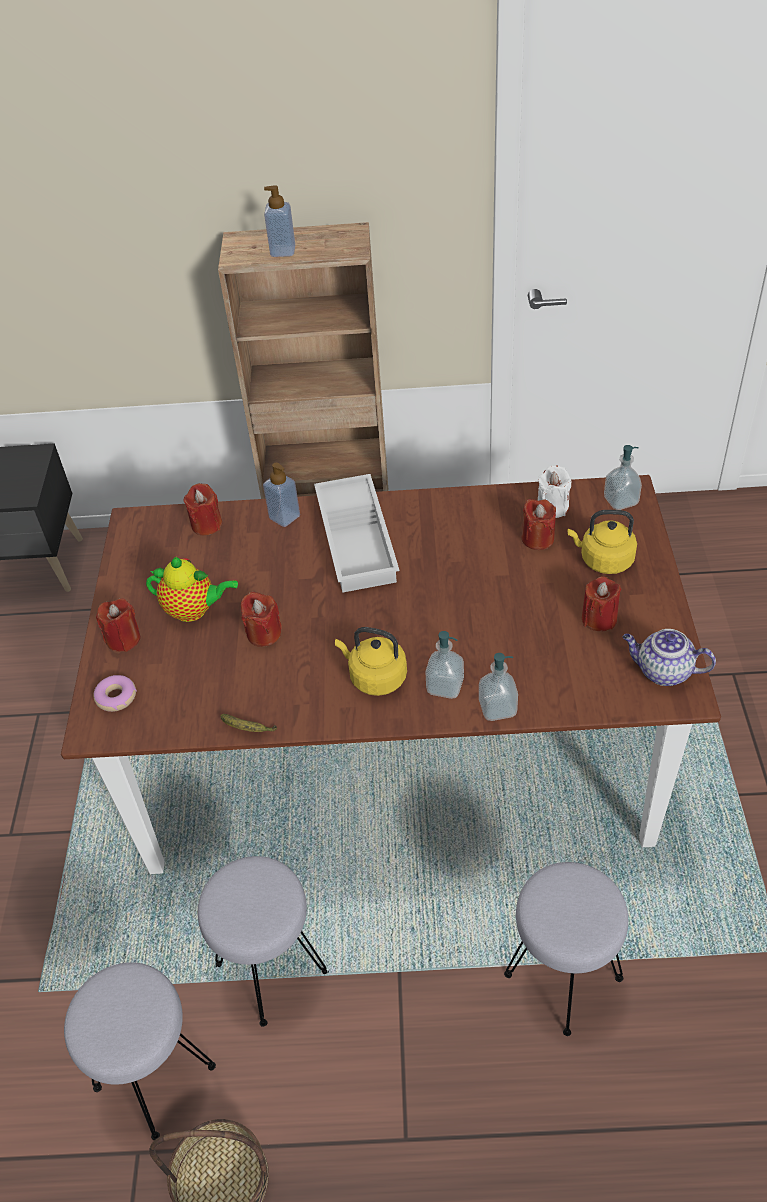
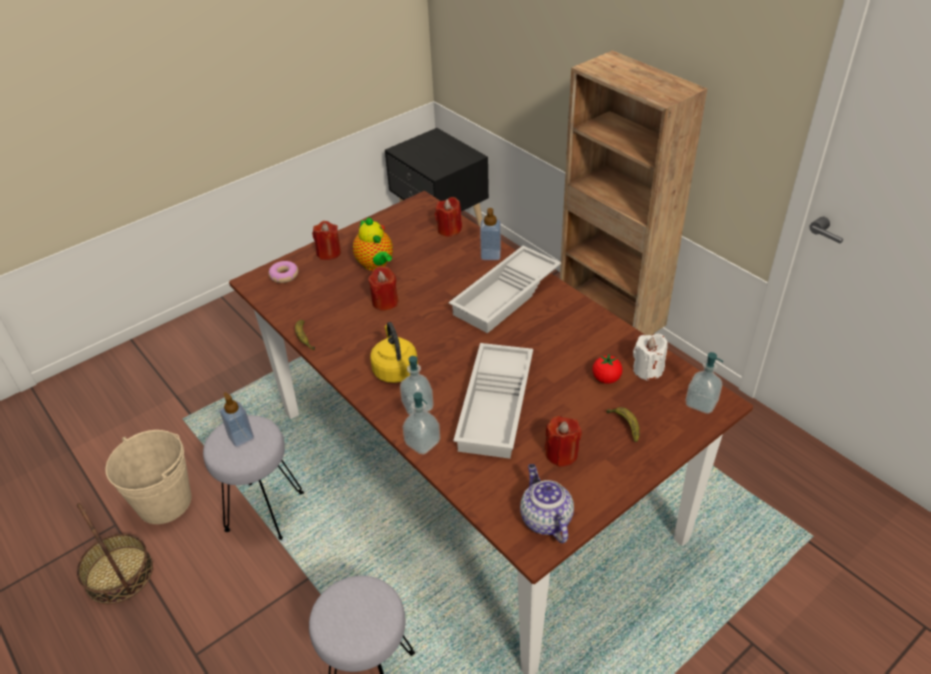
camera: 50 degrees right, 5 degrees down
grey stool [64,962,216,1140] -> beige bucket [105,430,192,524]
soap dispenser [264,185,295,257] -> soap dispenser moved to [220,392,254,447]
red candle [522,499,556,550] -> tomato [592,354,622,384]
yellow kettle [568,510,637,574] -> banana [606,407,640,443]
none -> white tray [453,343,533,459]

